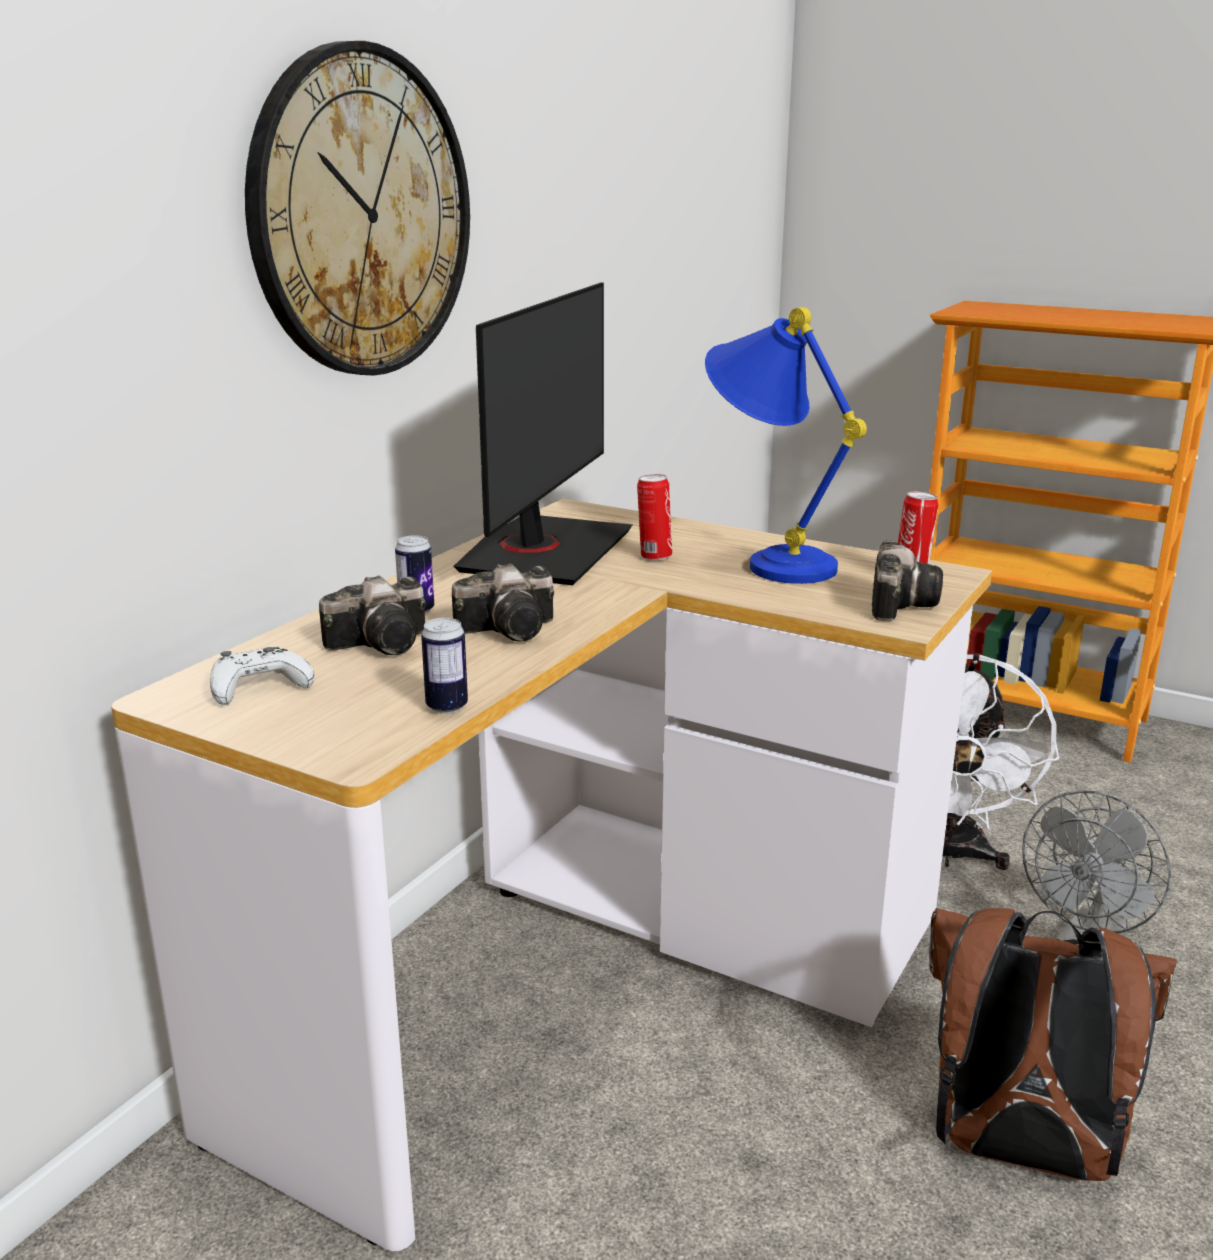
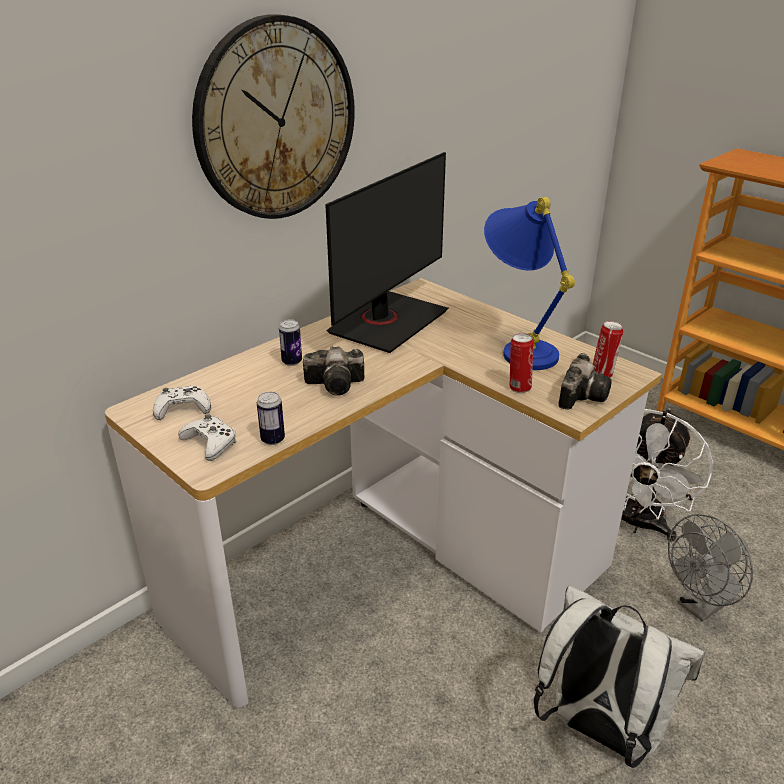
camera: 15 degrees right, 10 degrees up
camera [319,576,425,655] -> none
can [637,474,672,561] -> can moved to [510,333,534,393]
brown backpack [929,908,1177,1181] -> white backpack [533,585,705,768]
none -> white game controller [178,414,236,461]

